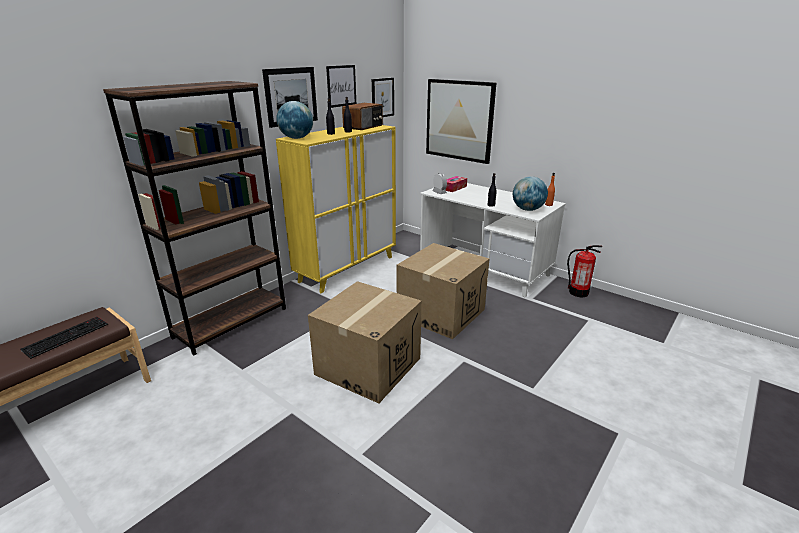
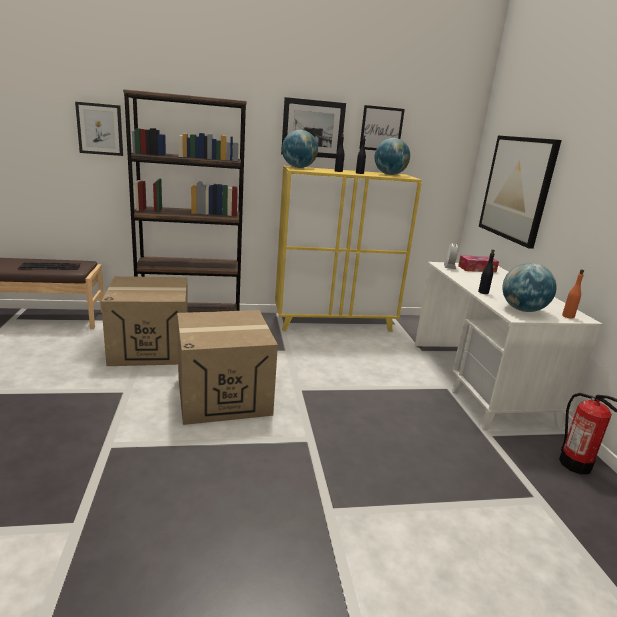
camera: 40 degrees right, 5 degrees down
radio [342,103,383,130] -> globe [375,138,410,175]
picture [372,78,394,117] -> picture moved to [75,102,123,156]
cardboard box [397,243,490,339] -> cardboard box moved to [101,276,188,366]

